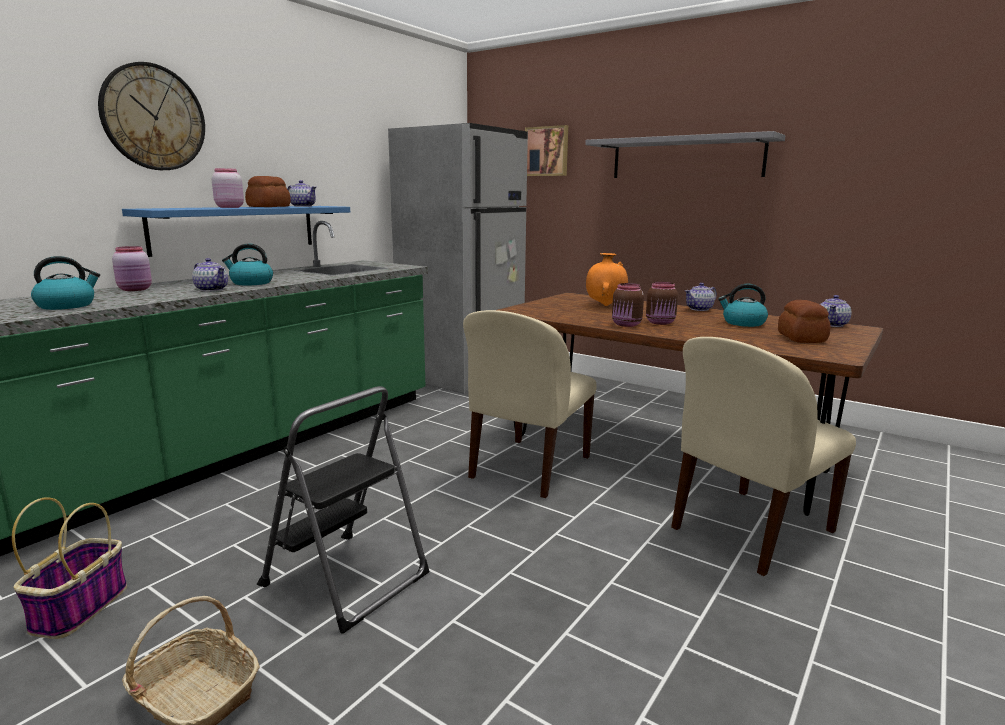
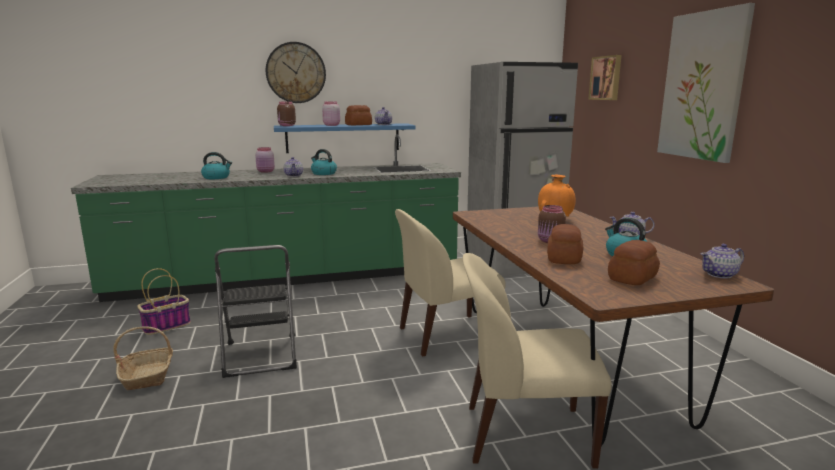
camera: 40 degrees right, 0 degrees up
grey shelf [585,131,786,178] -> picture [657,3,755,163]
brown jar [612,283,644,327] -> brown jar moved to [277,102,296,126]
none -> bread [547,224,583,264]

